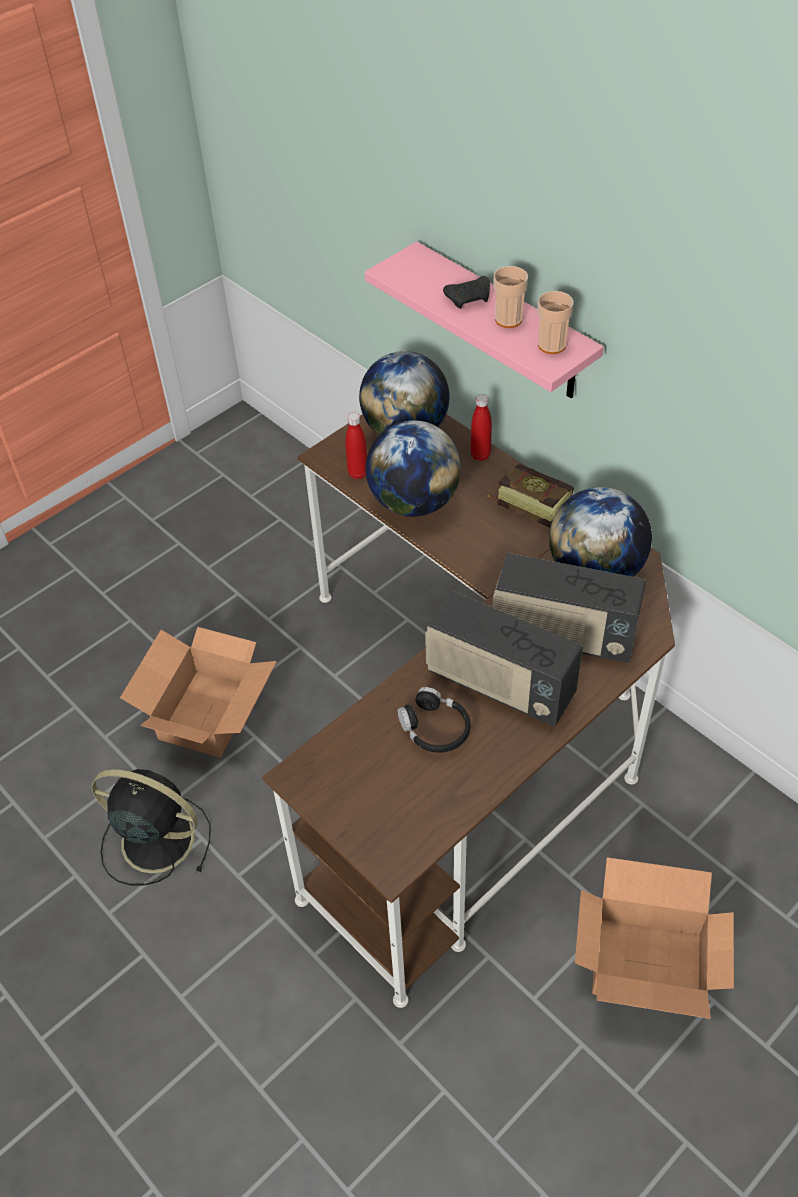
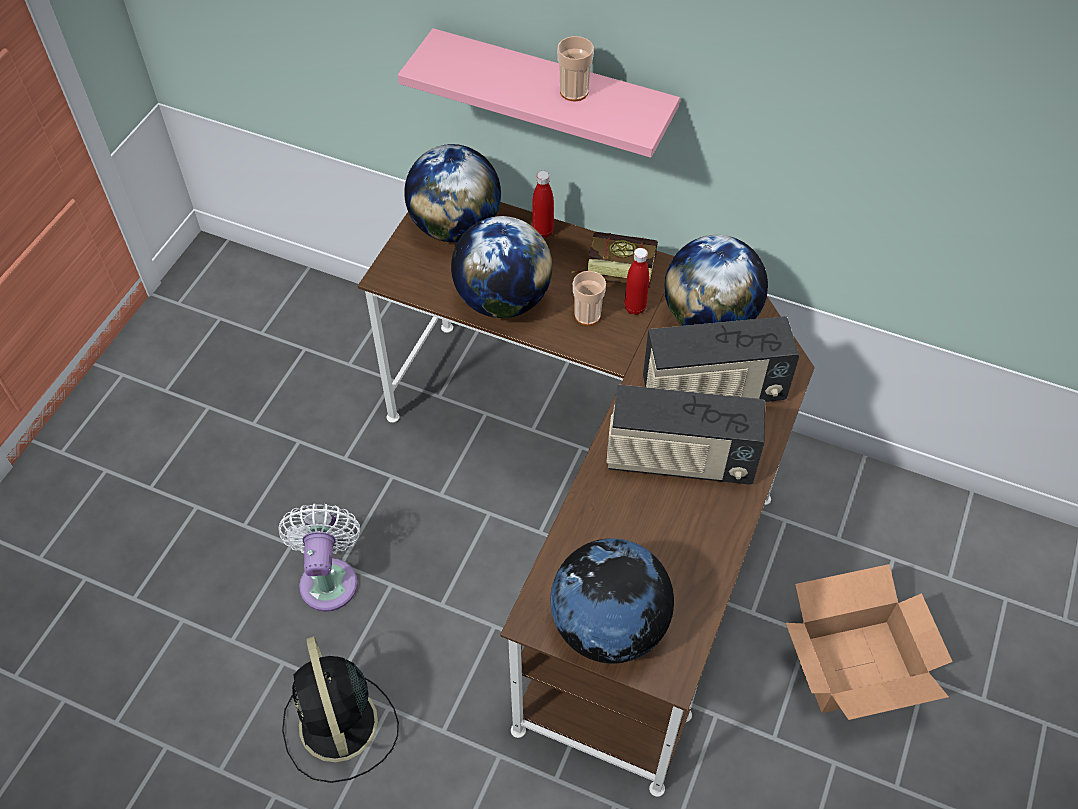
camera: 25 degrees left, 5 degrees up
black fan [91,769,211,886] -> black fan turned 105 degrees counterclockwise [282,636,399,783]
cardboard box [120,627,277,757] -> white fan [278,504,360,612]
red bottle [346,412,367,479] -> red bottle moved to [624,248,649,315]
black headphones [397,687,471,753] -> none
black game controller [443,276,490,309] -> none
cup [538,291,574,354] -> cup moved to [573,271,606,326]
none -> globe [550,538,674,663]

